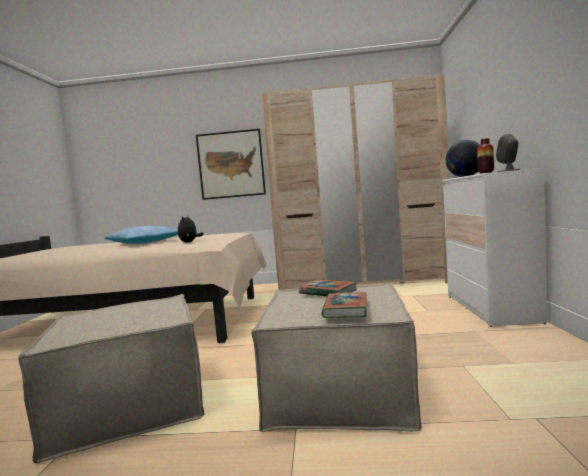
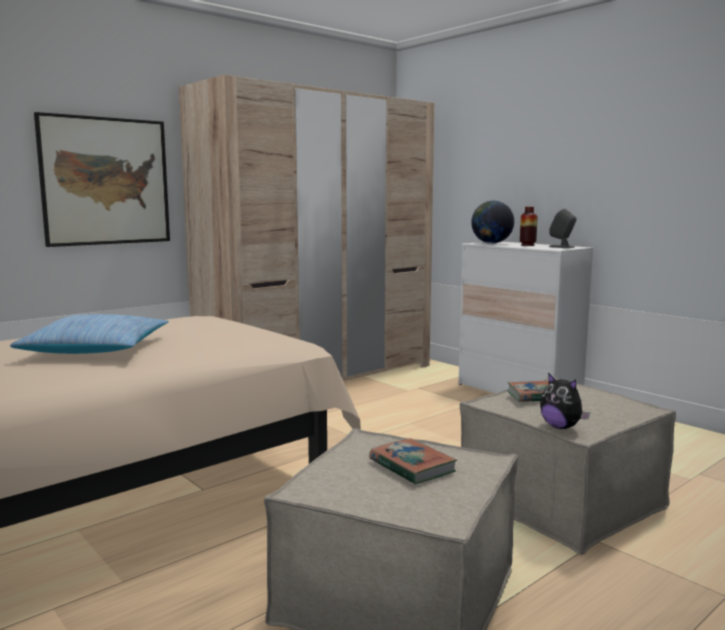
camera: 45 degrees left, 5 degrees up
plush toy [178,217,203,243] -> plush toy moved to [540,373,590,429]
book [321,292,367,318] -> book moved to [369,438,457,484]

